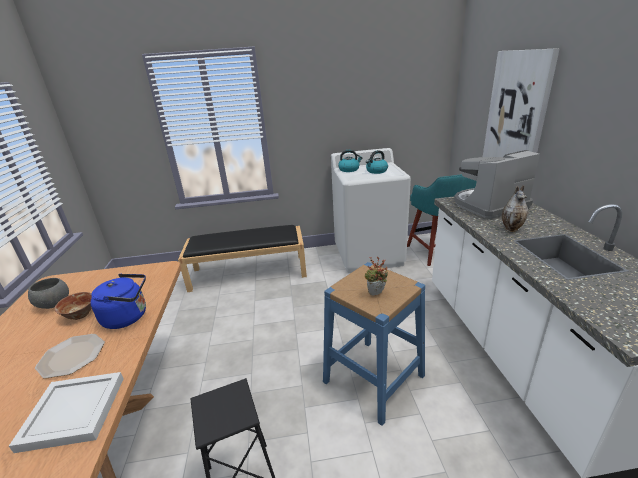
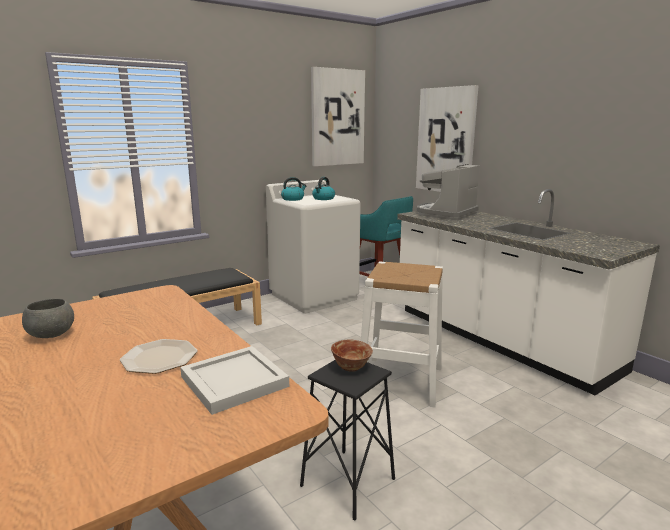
camera: 30 degrees left, 10 degrees down
bowl [55,292,92,320] -> bowl moved to [331,339,373,372]
blue kettle [90,274,146,329] -> none
blue stool [323,262,425,426] -> white stool [361,261,443,408]
potted plant [364,257,388,295] -> none
vase [502,186,528,232] -> none
none -> picture [311,67,365,166]

